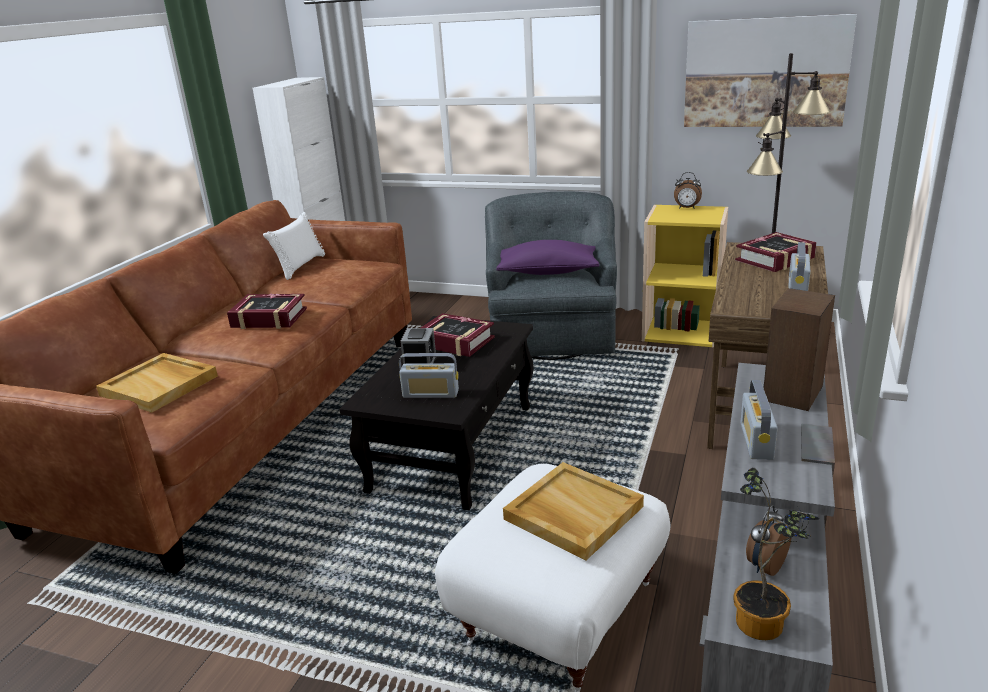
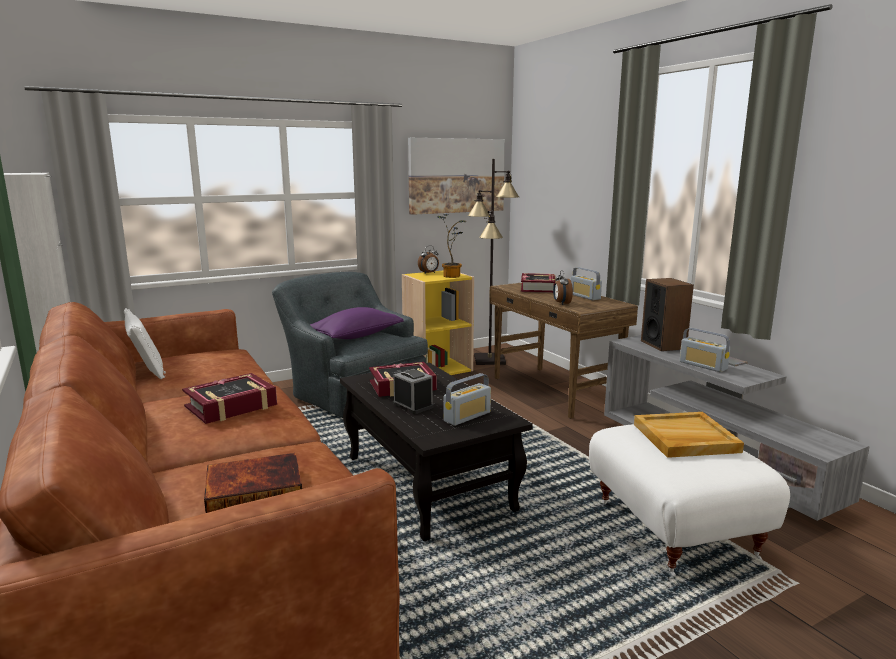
camera: 50 degrees left, 10 degrees down
beige tray [96,353,218,413] -> book [204,453,302,513]
potted plant [733,468,820,640] -> potted plant moved to [437,214,465,278]
alarm clock [746,505,792,576] -> alarm clock moved to [553,270,573,305]

